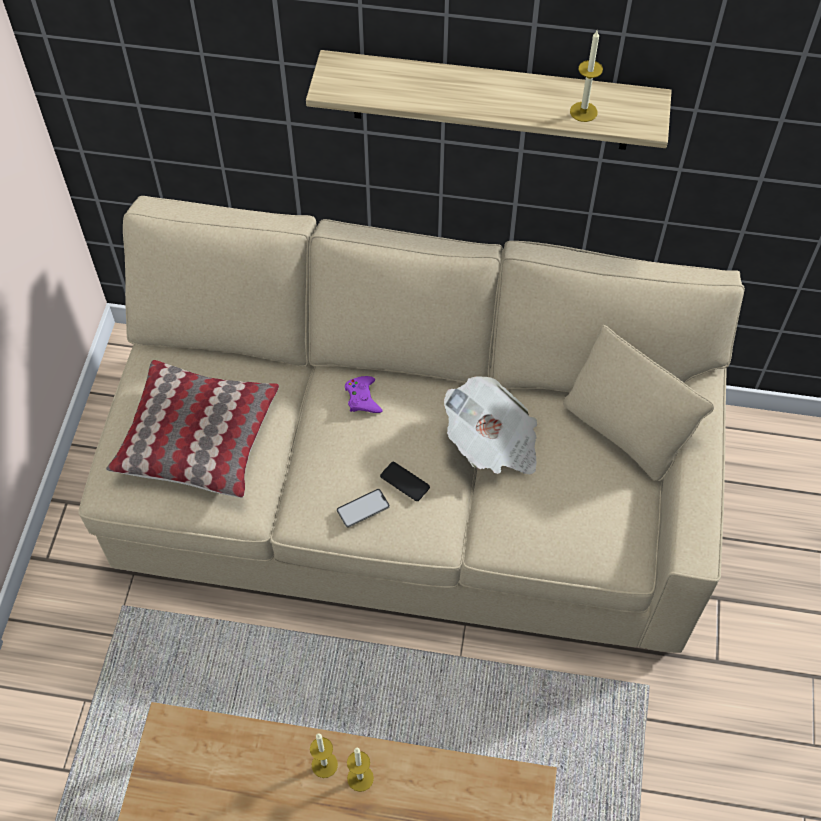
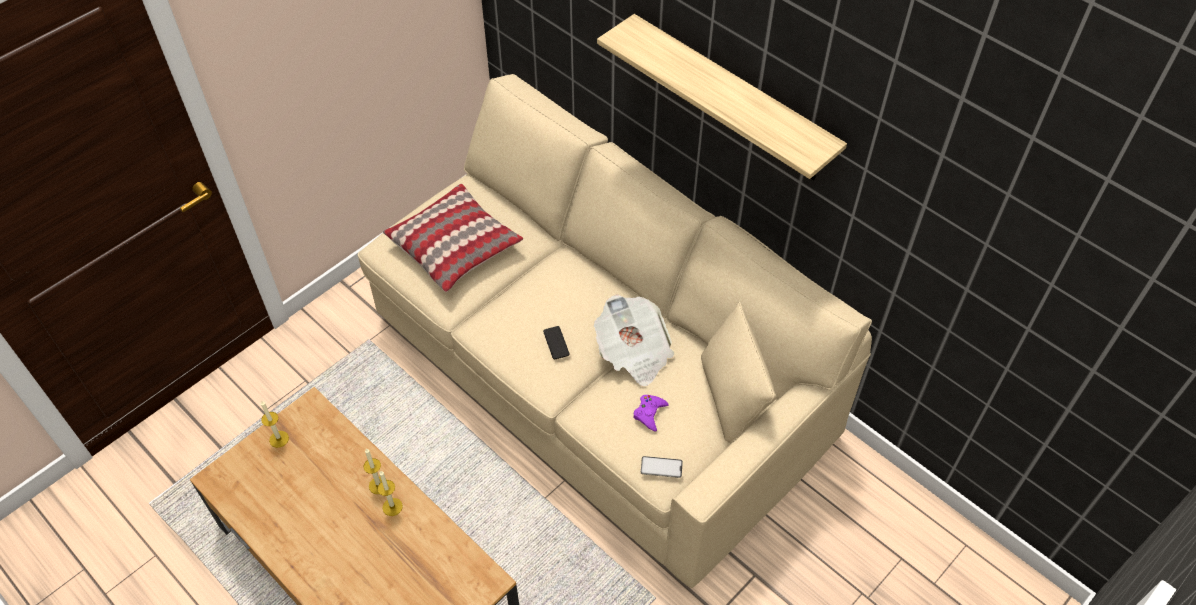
camera: 35 degrees right, 5 degrees down
phone [337,489,390,528] -> phone moved to [641,456,683,478]
purple game controller [345,376,383,413] -> purple game controller moved to [633,395,669,431]
candle [570,30,603,122] -> candle moved to [261,401,289,448]

